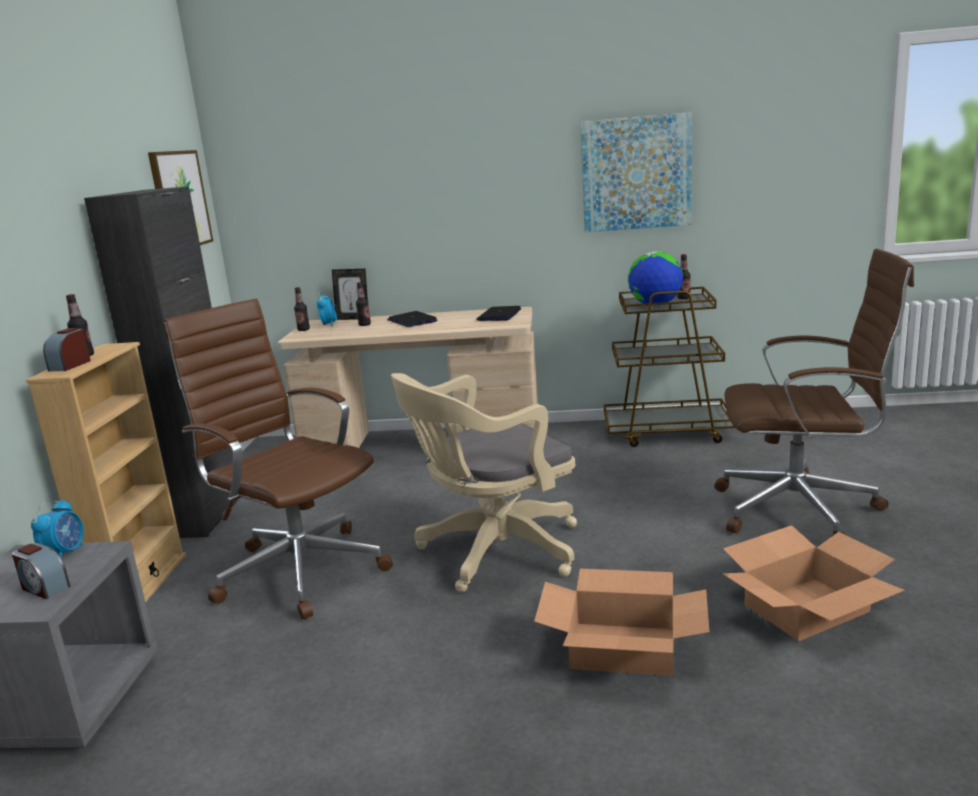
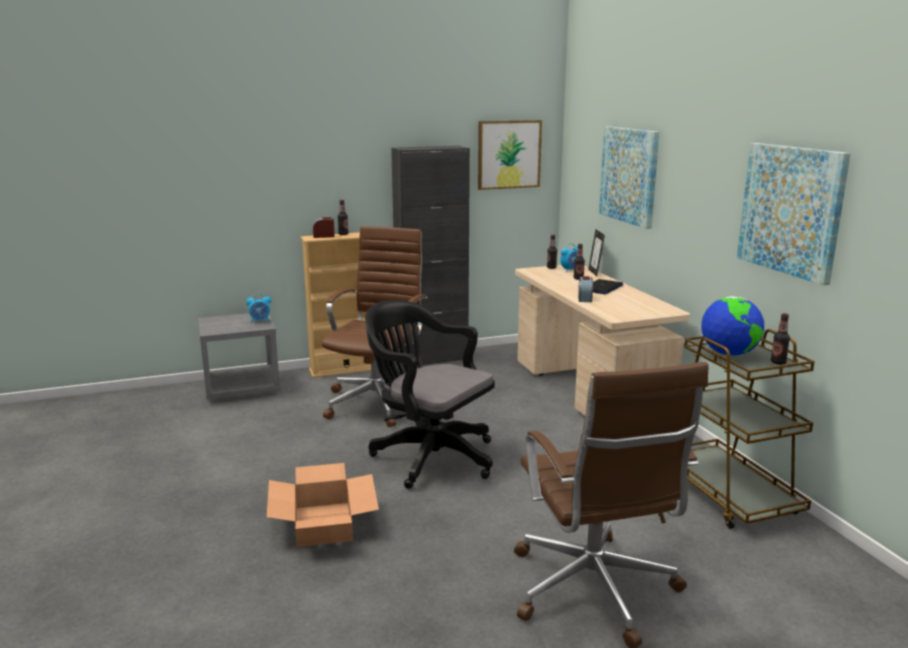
camera: 65 degrees right, 0 degrees up
alarm clock [12,543,71,599] -> alarm clock moved to [578,276,593,302]
beige office chair [391,373,577,593] -> black office chair [365,300,495,489]
laptop [476,306,521,321] -> none
cardboard box [722,525,905,641] -> none
none -> picture [599,126,659,229]

